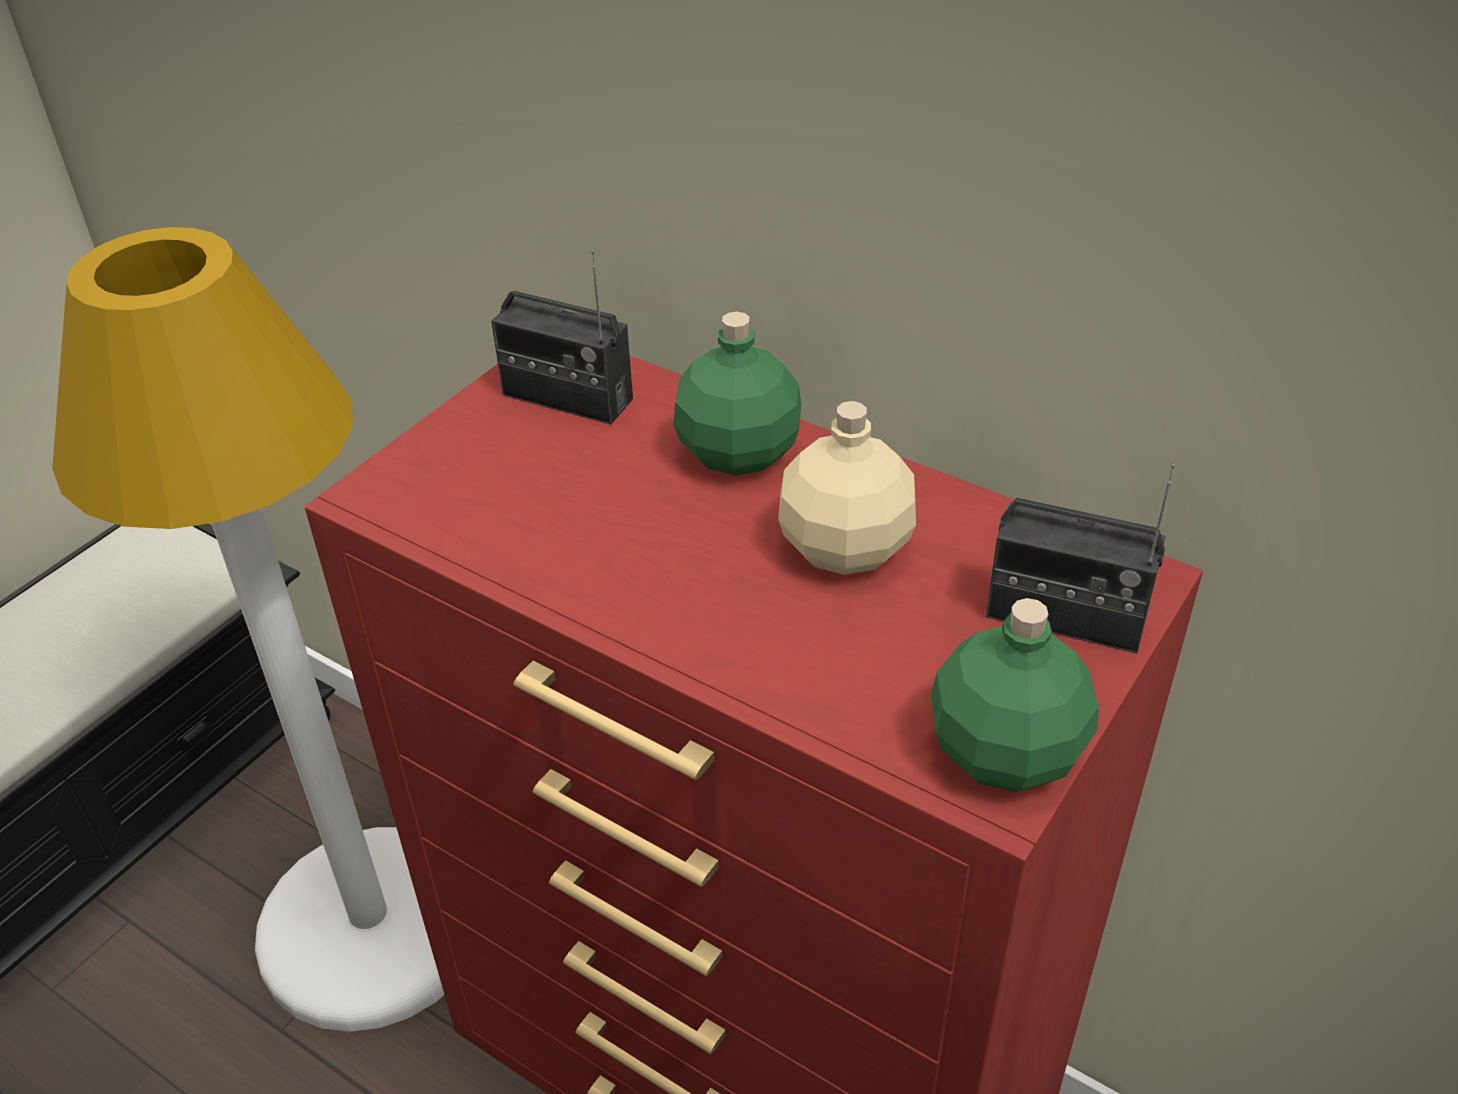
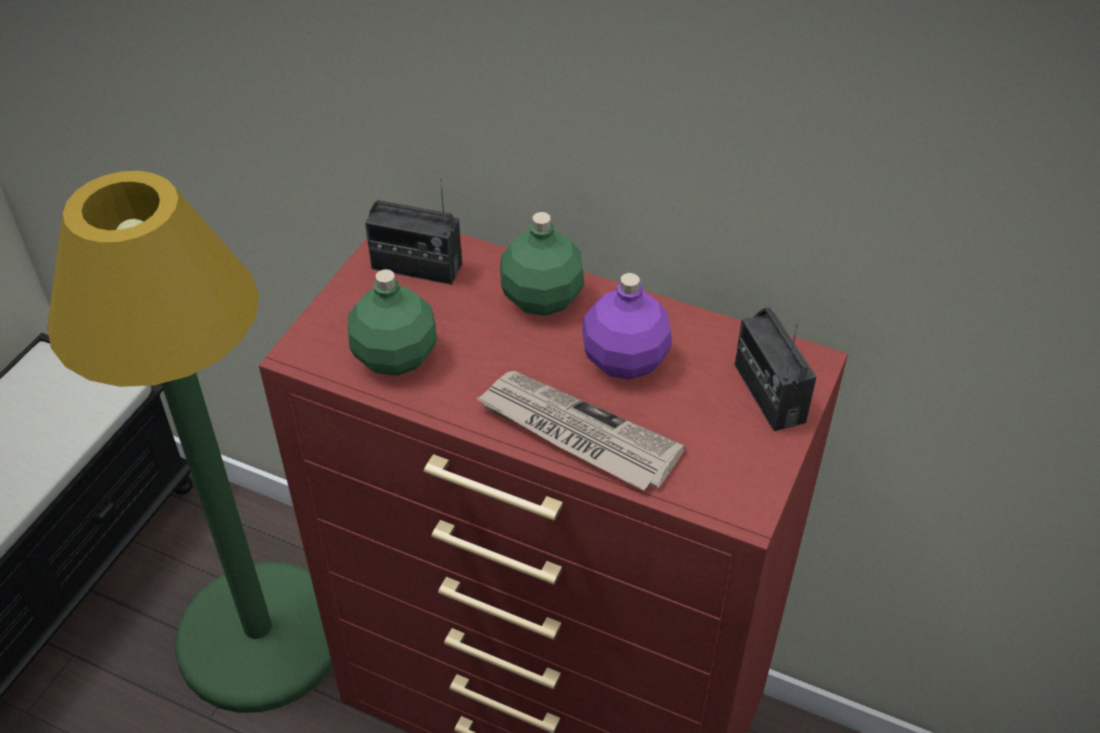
camera: 10 degrees left, 5 degrees up
white floor lamp [52,227,444,1032] -> green floor lamp [47,171,333,713]
beige bottle [778,401,916,575] -> purple bottle [582,273,672,380]
green bottle [930,598,1099,792] -> green bottle moved to [348,269,437,376]
radio [986,464,1175,653] -> radio turned 60 degrees clockwise [735,308,816,431]
none -> newspaper [475,371,685,491]

